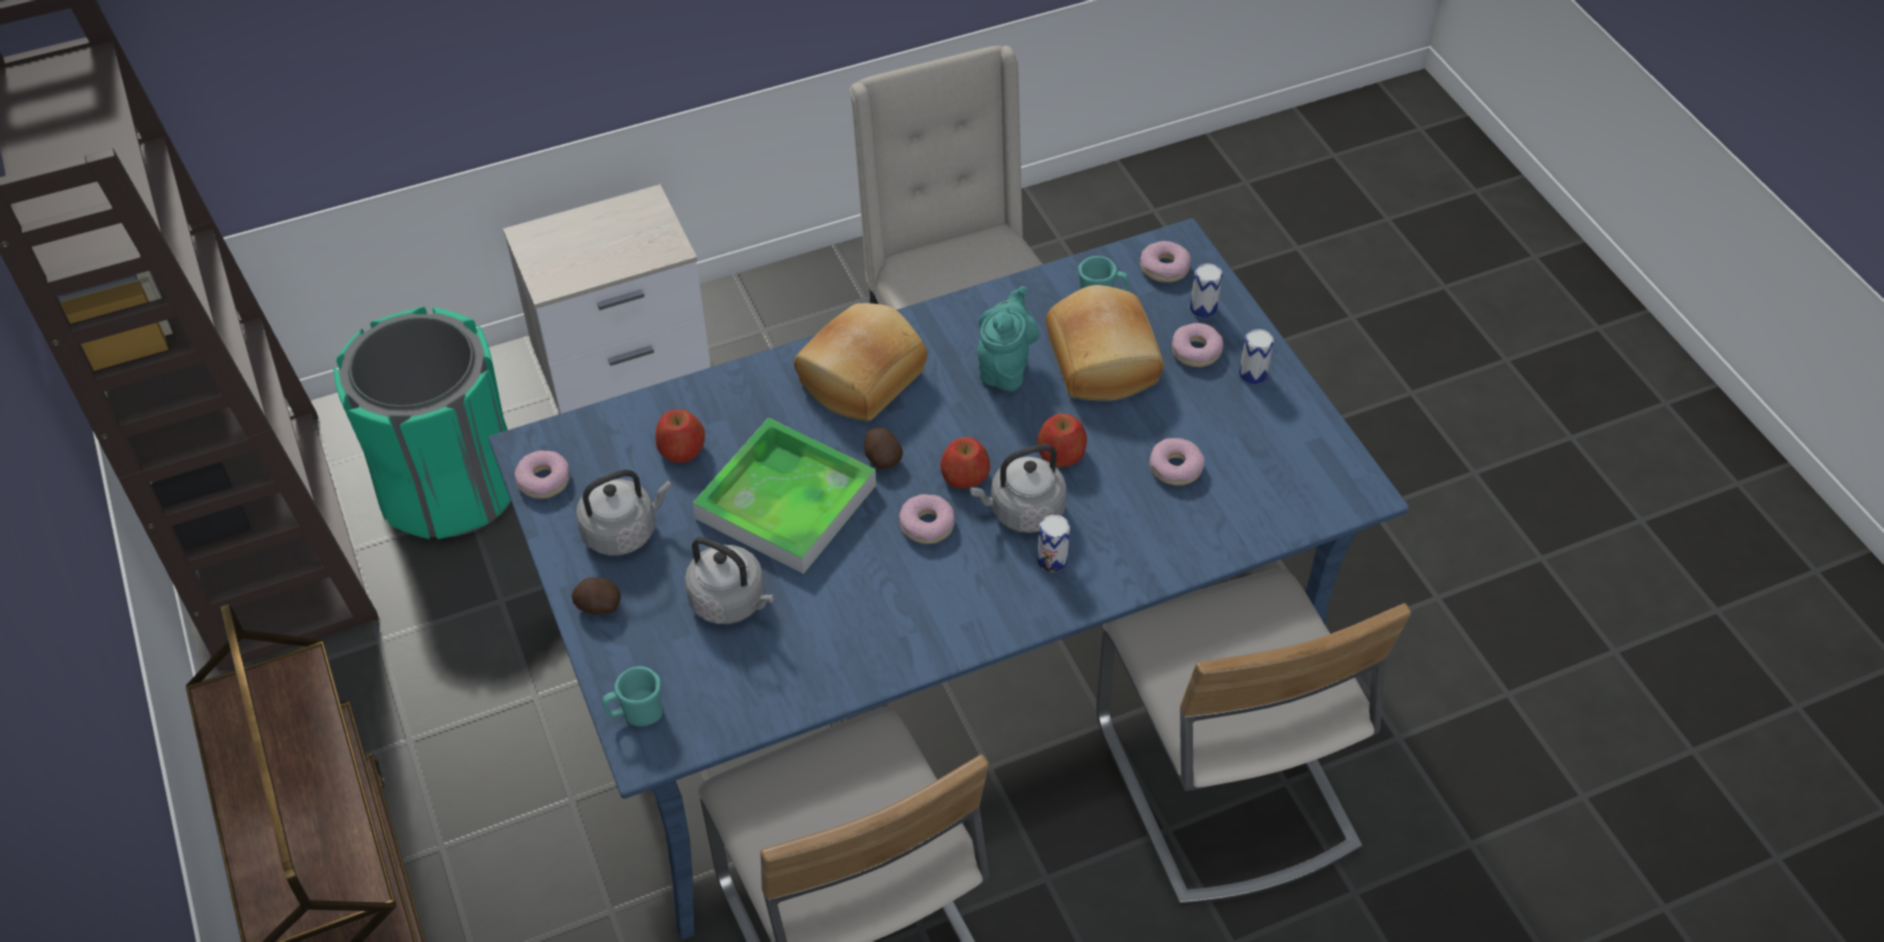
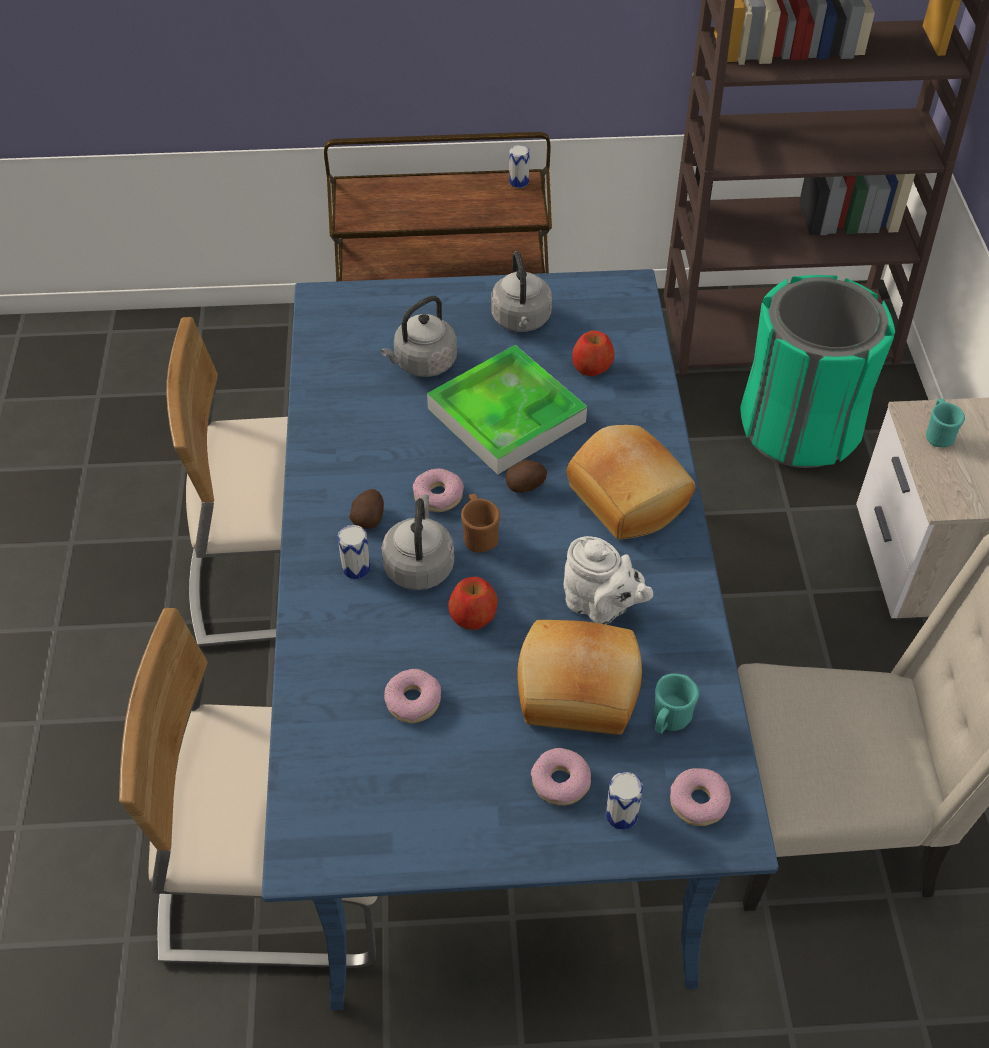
camera: 110 degrees right, 0 degrees up
donut [515,450,570,499] -> none
potato [571,577,621,615] -> potato moved to [350,489,384,529]
turquoise mug [602,666,663,726] -> turquoise mug moved to [926,399,965,447]
apple [940,437,990,488] -> brown mug [461,494,500,552]
turquoise teapot [977,286,1039,391] -> white teapot [564,536,653,625]
can [1239,329,1274,384] -> can moved to [509,145,530,188]

